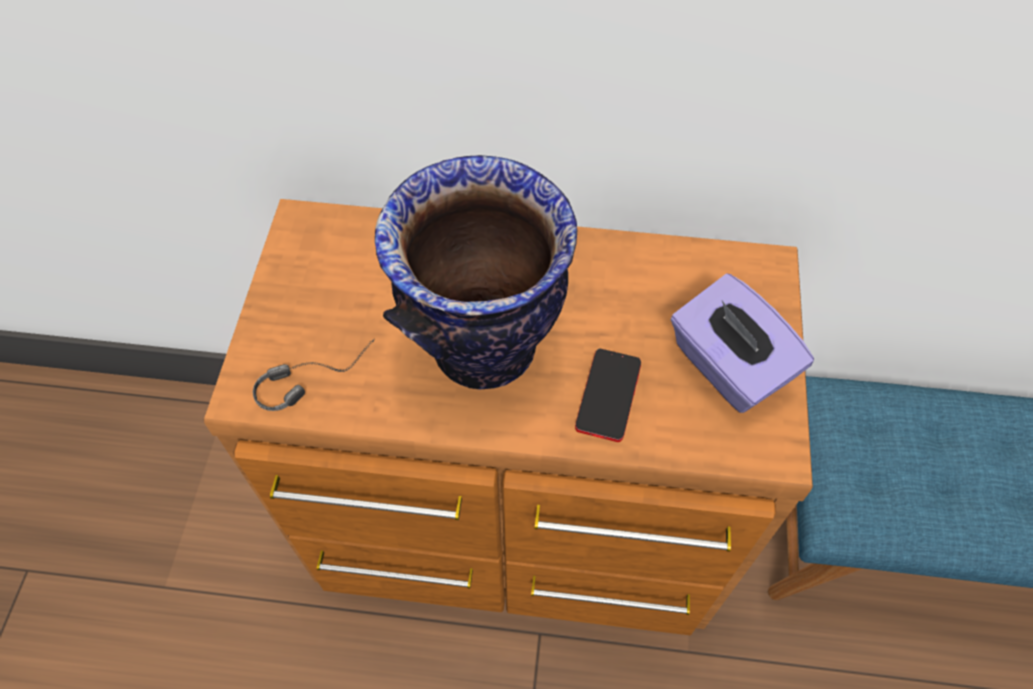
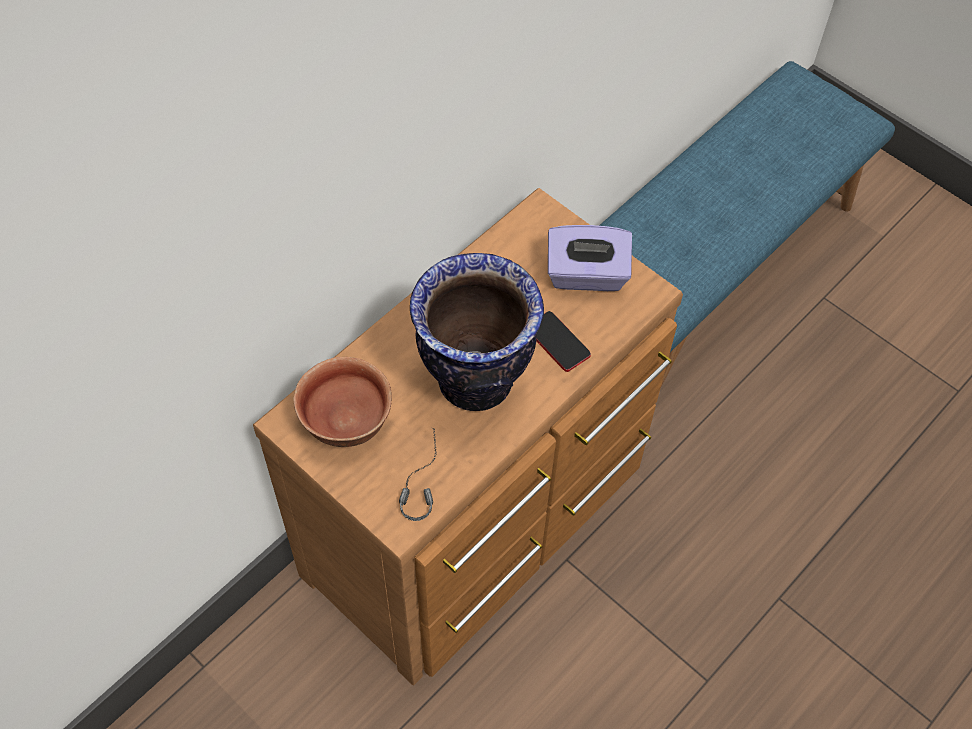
camera: 55 degrees left, 0 degrees up
none -> bowl [294,357,392,447]

